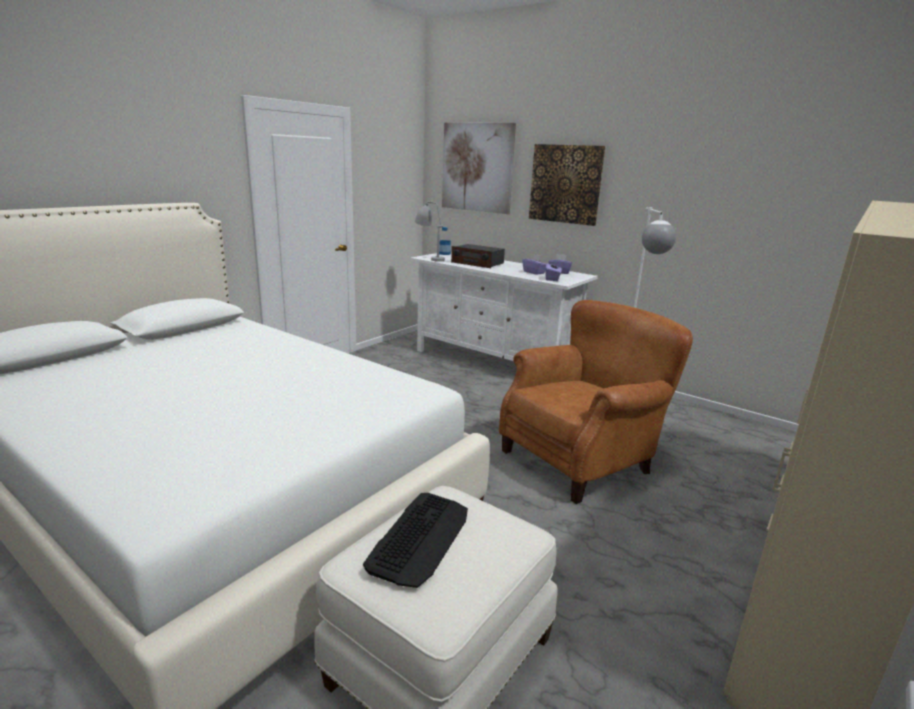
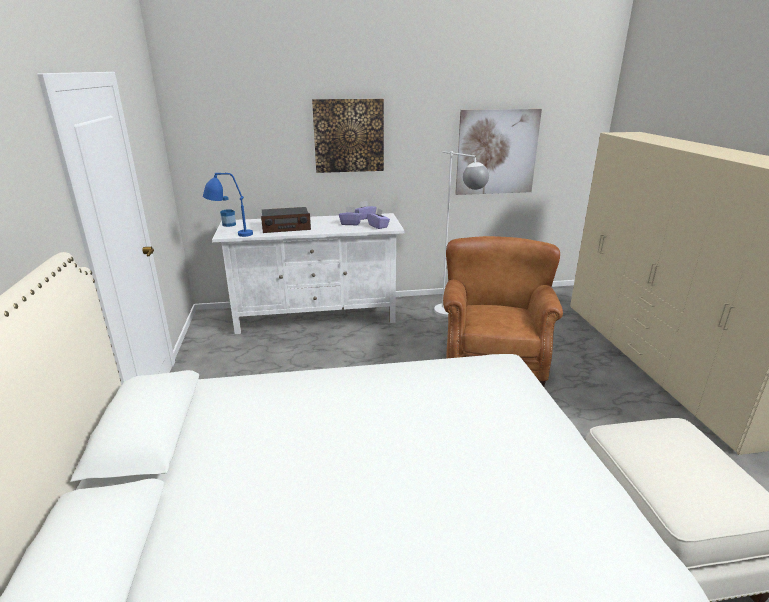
camera: 45 degrees left, 5 degrees up
keyboard [363,493,468,588] -> none
grey table lamp [415,201,445,262] -> blue table lamp [203,173,253,237]
picture [442,123,516,214] -> picture moved to [455,109,542,195]

